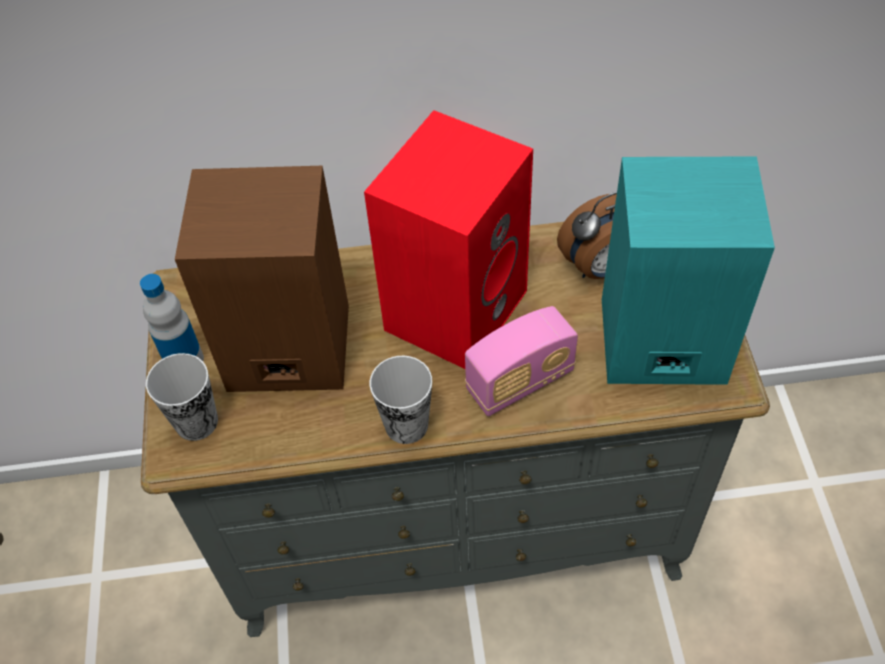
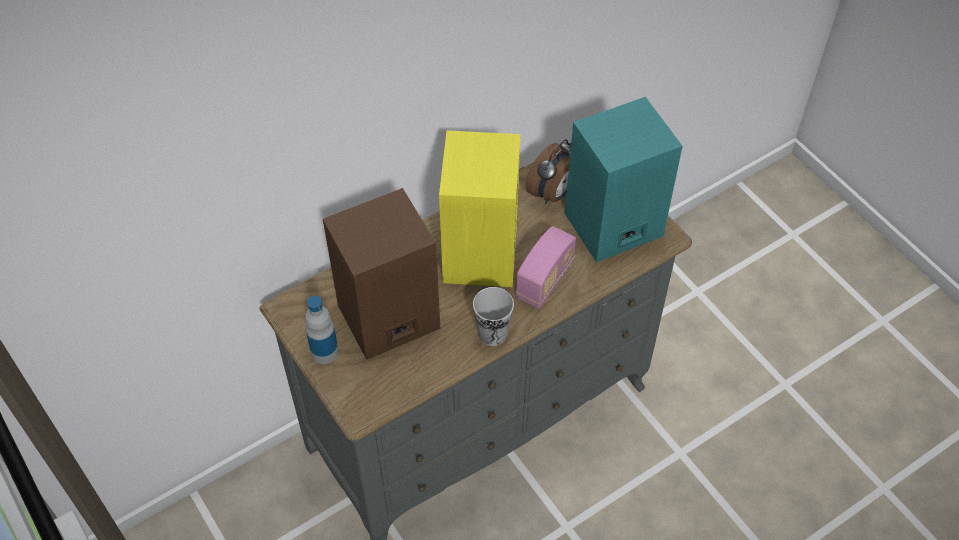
camera: 30 degrees left, 0 degrees up
cup [146,353,218,441] -> none
red speaker [364,110,533,369] -> yellow speaker [439,130,521,287]

